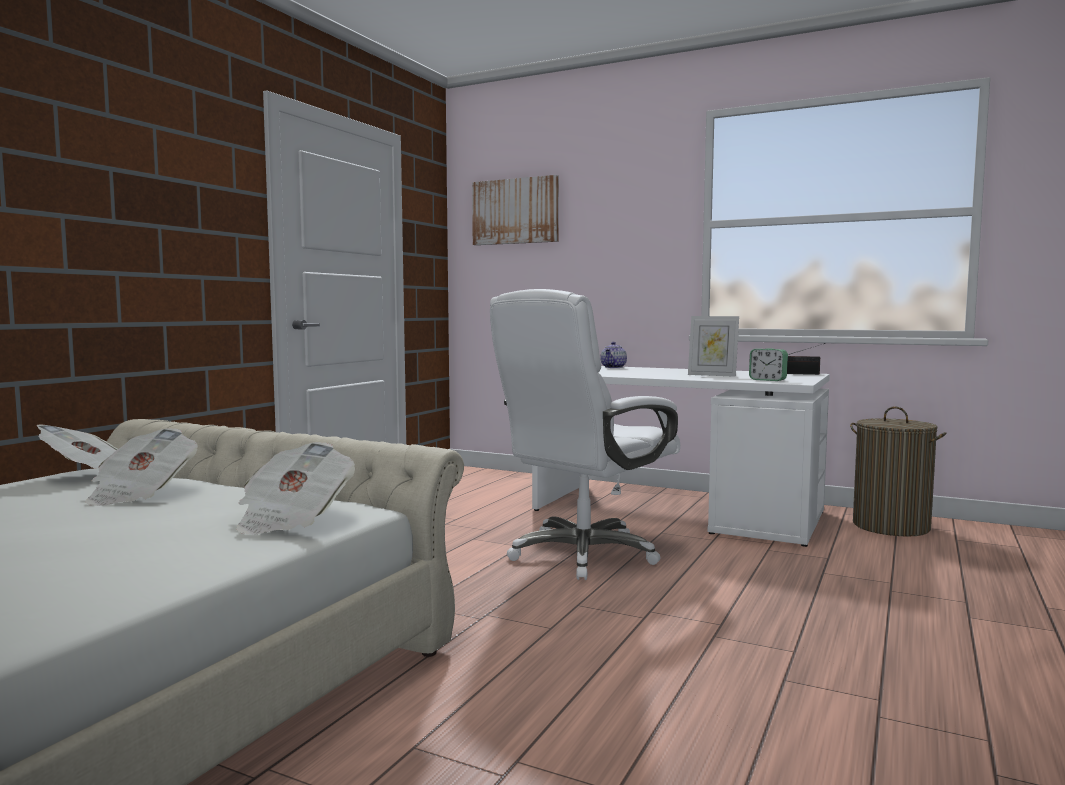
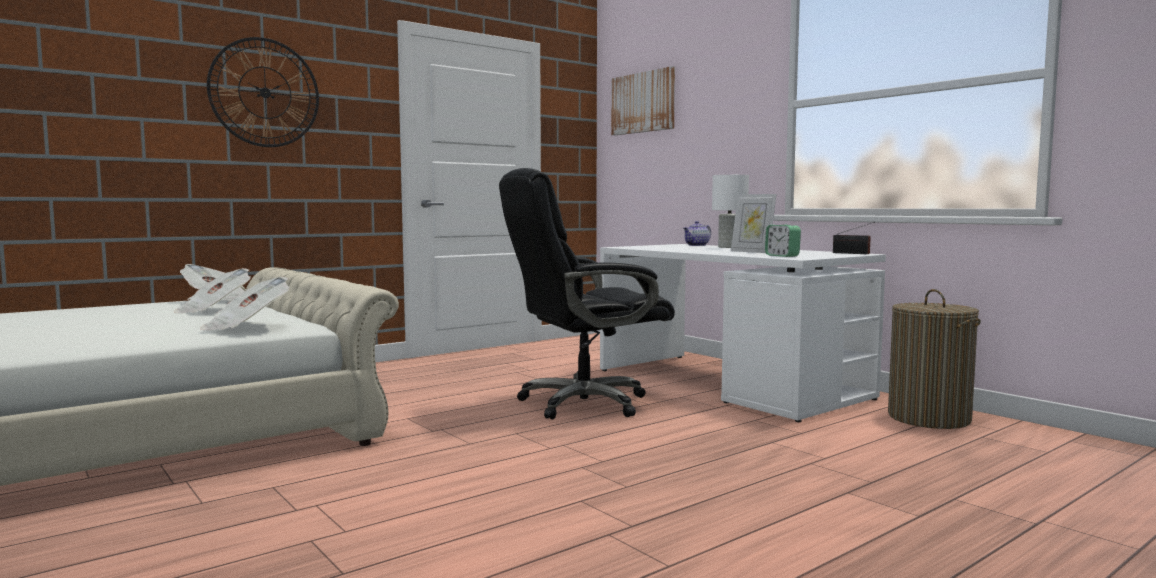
camera: 25 degrees right, 0 degrees up
white office chair [490,289,680,580] -> black office chair [499,168,675,420]
none -> wall clock [207,37,319,147]
none -> white table lamp [712,175,749,248]

